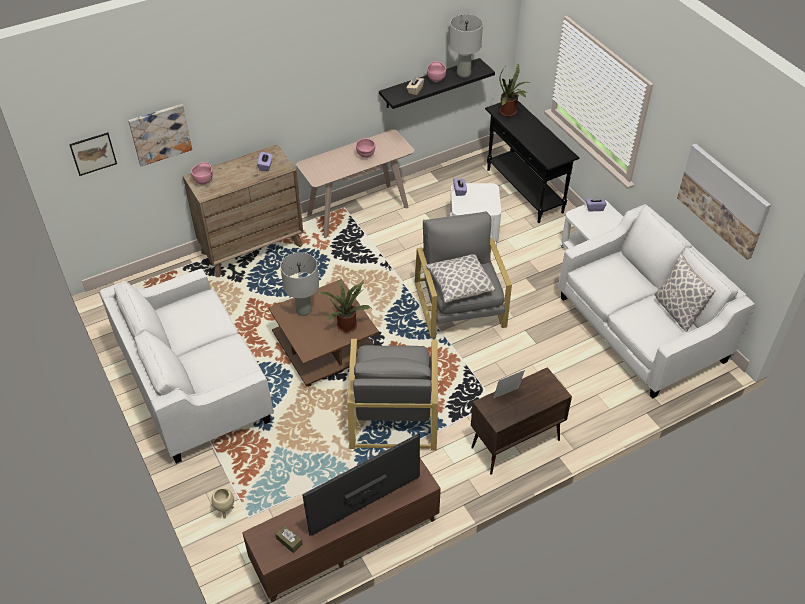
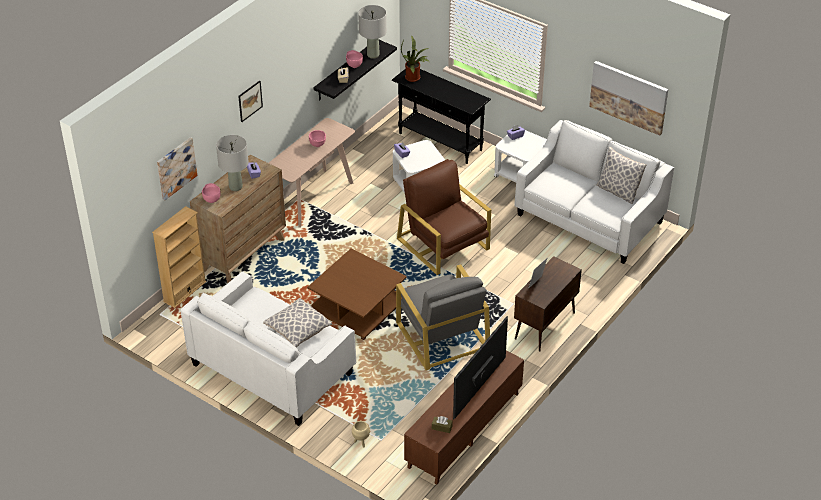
camera: 25 degrees left, 5 degrees down
picture [69,132,117,176] -> picture moved to [238,80,263,122]
grey table lamp [280,252,319,316] -> grey table lamp moved to [216,135,249,191]
potted plant [316,280,371,333] -> none
grey armchair [415,211,512,338] -> brown armchair [397,159,491,275]
pillow [426,254,495,304] -> pillow moved to [263,298,332,347]
none -> beige bookcase [152,206,207,308]

